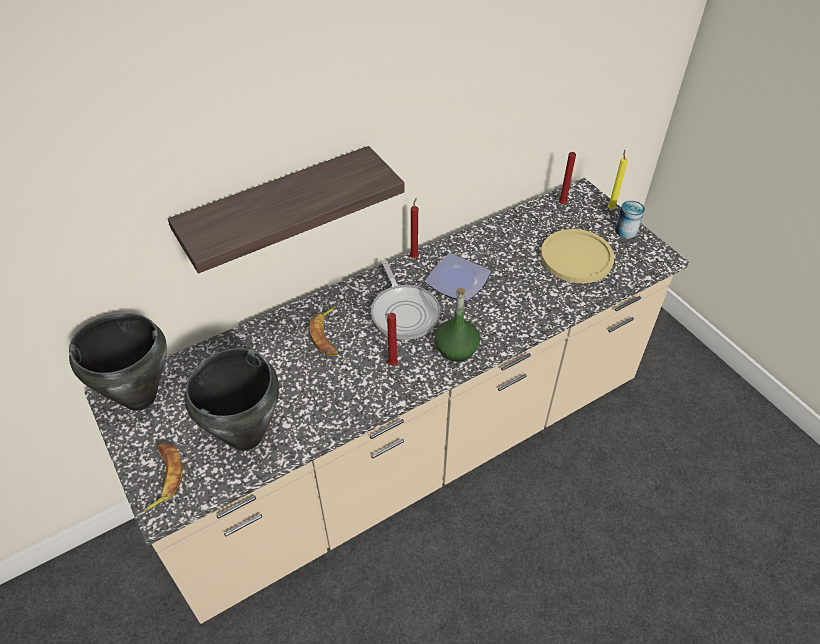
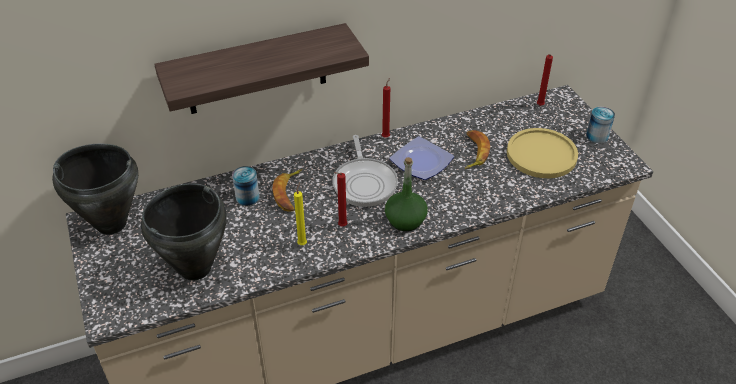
camera: 10 degrees right, 5 degrees down
banana [144,442,183,512] -> banana moved to [465,130,490,169]
yellow candle [608,149,628,210] -> yellow candle moved to [294,182,307,245]
none -> can [232,166,260,206]

